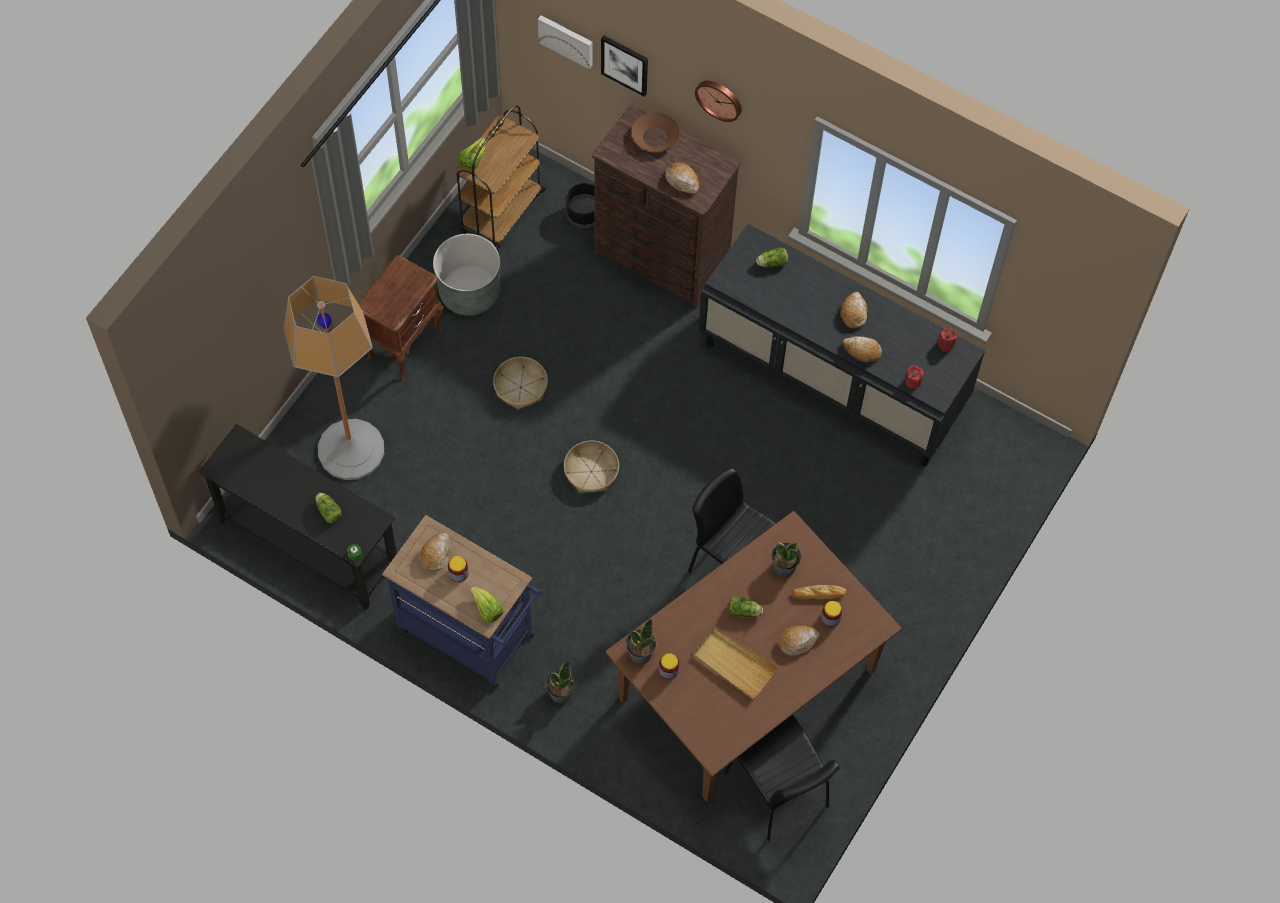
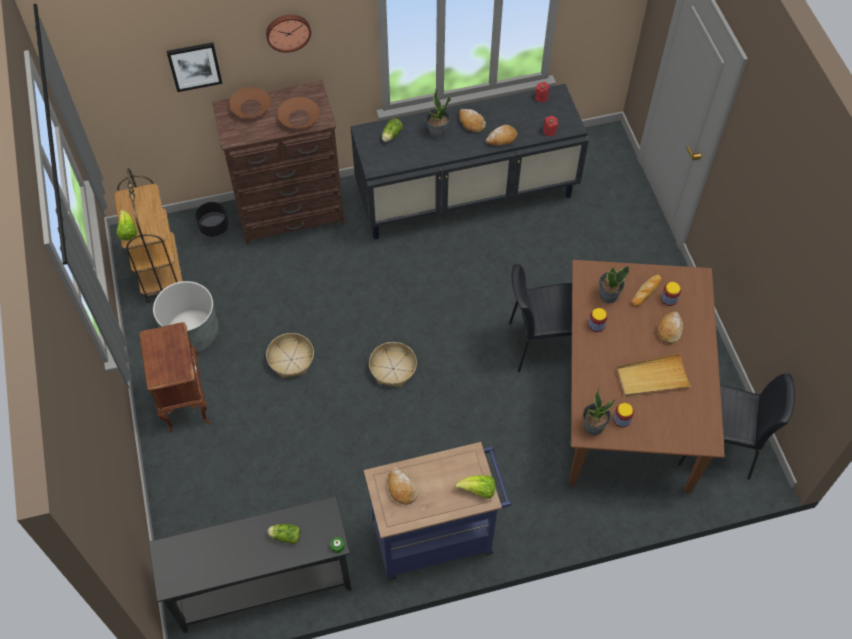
camera: 45 degrees left, 5 degrees down
floor lamp [284,276,384,480] -> none
jar [448,556,469,582] -> jar moved to [588,308,607,332]
picture [538,15,593,69] -> none
potted plant [545,661,575,703] -> potted plant moved to [426,89,451,138]
bread [665,162,699,194] -> brown bowl [278,97,319,129]
lettuce [729,596,763,618] -> none

